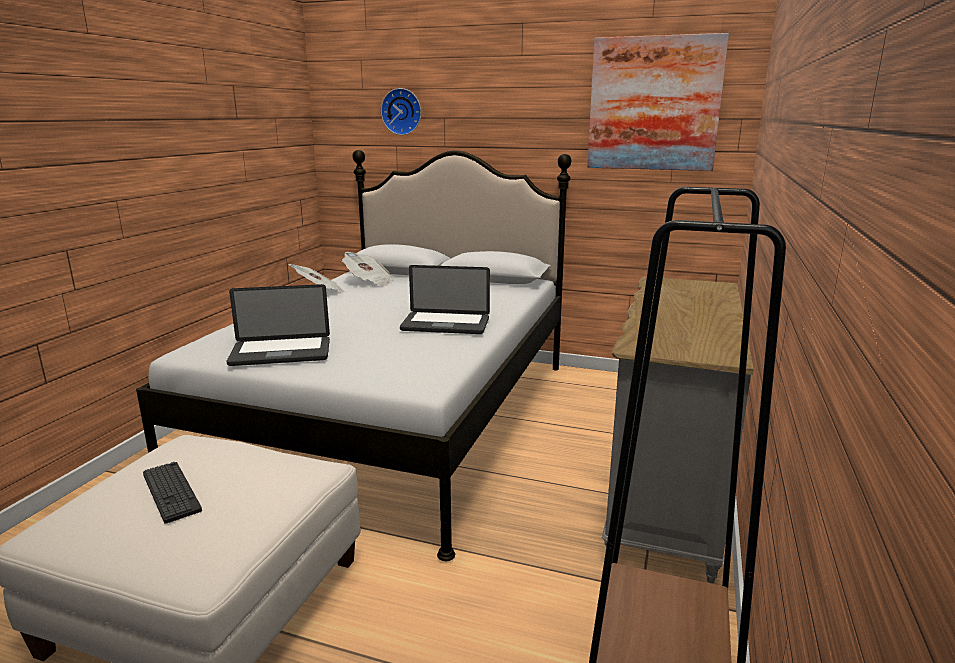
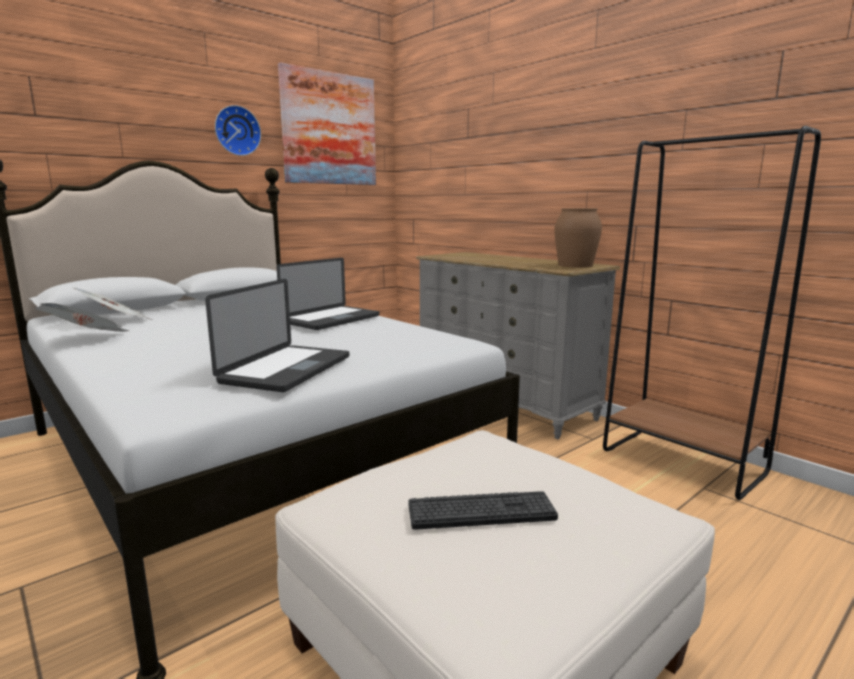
camera: 60 degrees left, 5 degrees down
wall clock [381,88,421,135] -> wall clock moved to [215,105,261,156]
none -> brown vase [554,208,602,268]

